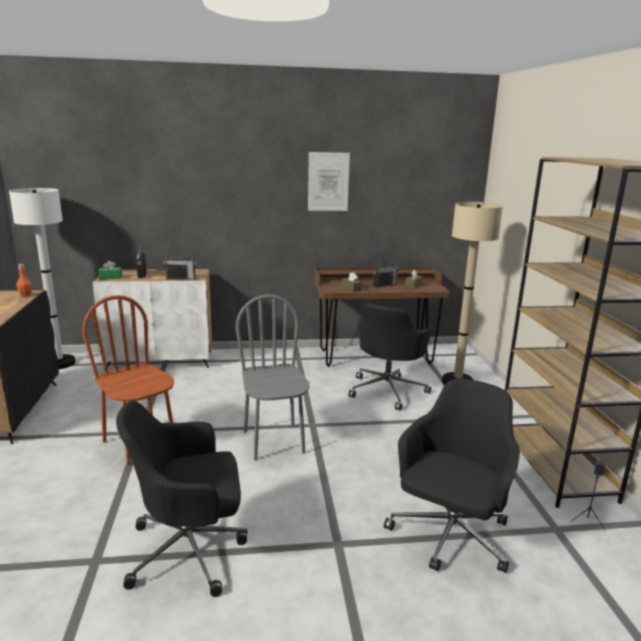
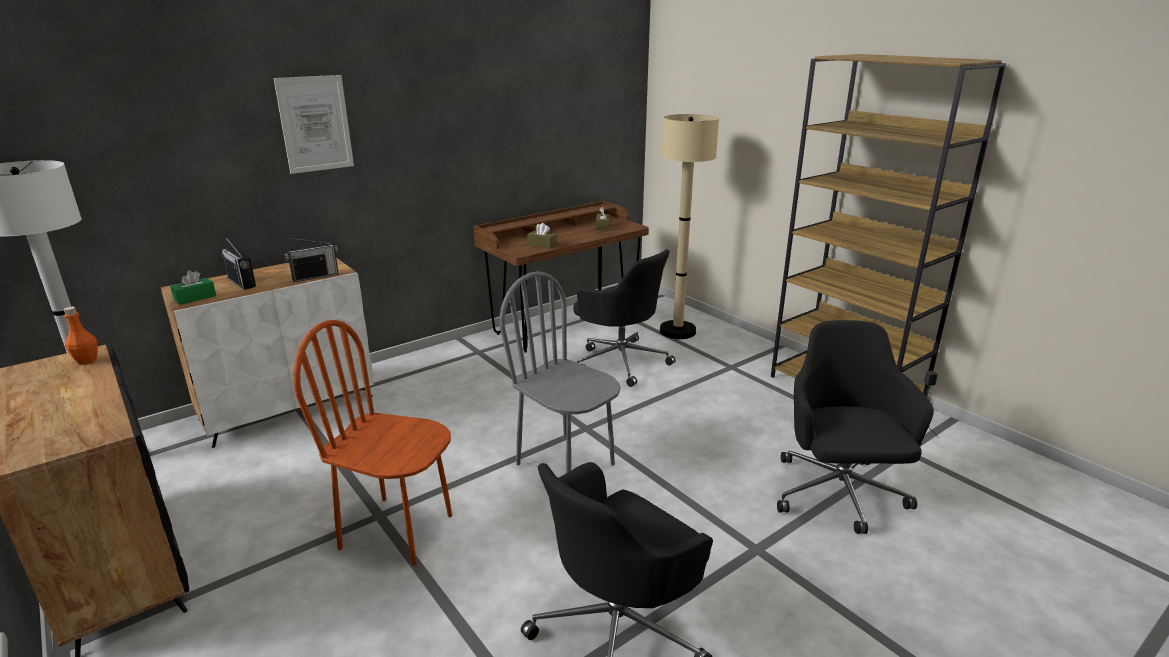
camera: 30 degrees left, 5 degrees up
picture [308,152,350,211] -> picture moved to [274,75,354,174]
black office chair [348,303,432,411] -> black office chair turned 45 degrees counterclockwise [573,249,675,387]
radio [373,261,399,288] -> none

